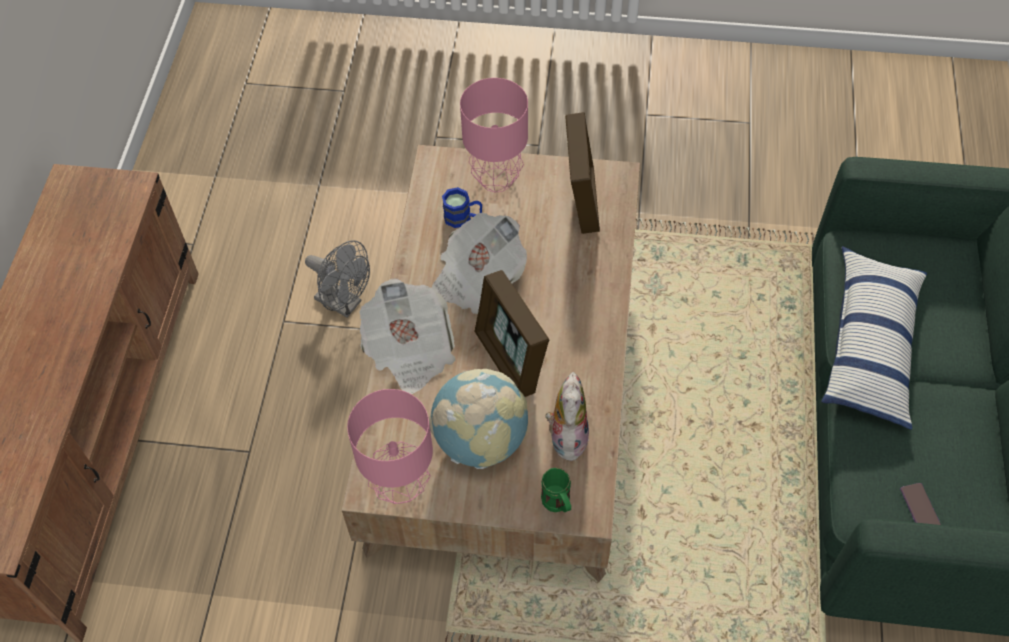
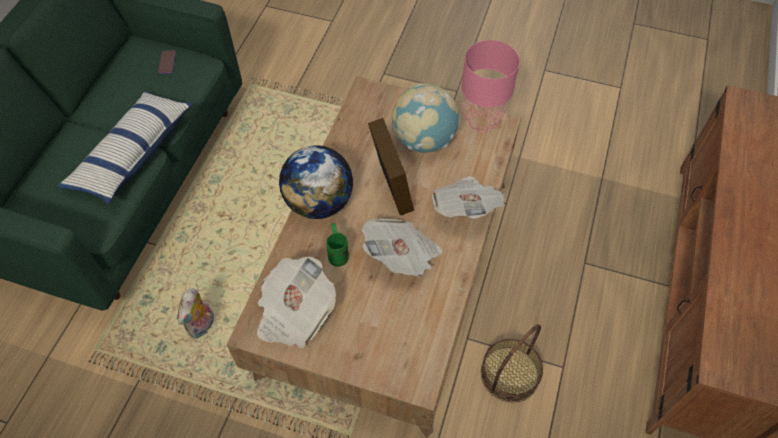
camera: 170 degrees left, 0 degrees up
grey fan [305,240,370,318] -> basket [481,324,543,403]
blue mug [442,187,482,228] -> none
pink table lamp [460,78,528,193] -> none
green mug [541,468,571,512] -> green mug moved to [326,223,349,267]
plush toy [545,372,589,461] -> plush toy moved to [177,288,214,339]
picture frame [565,112,600,234] -> newspaper [257,257,336,348]
none -> globe [279,145,353,219]

